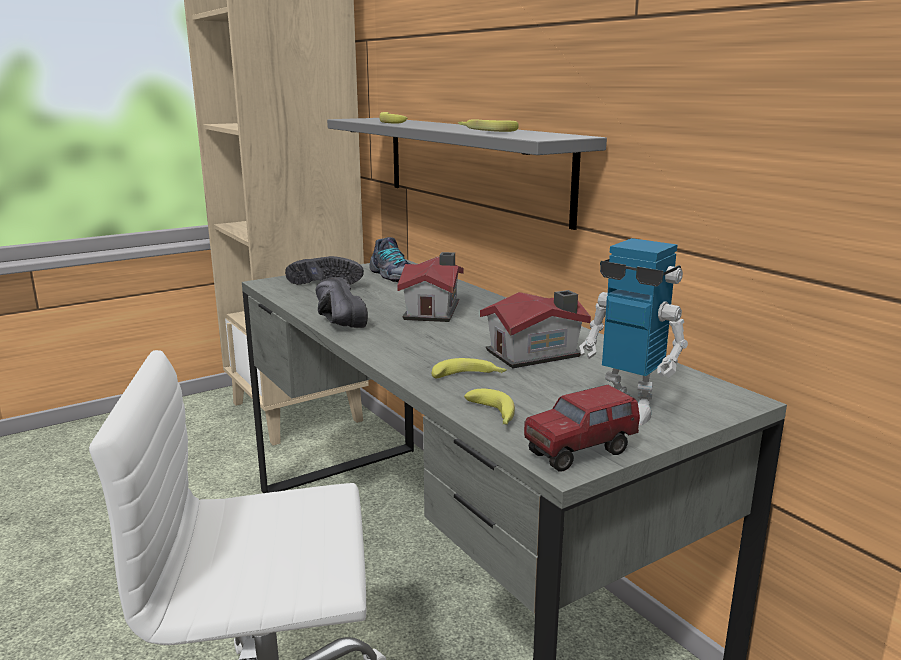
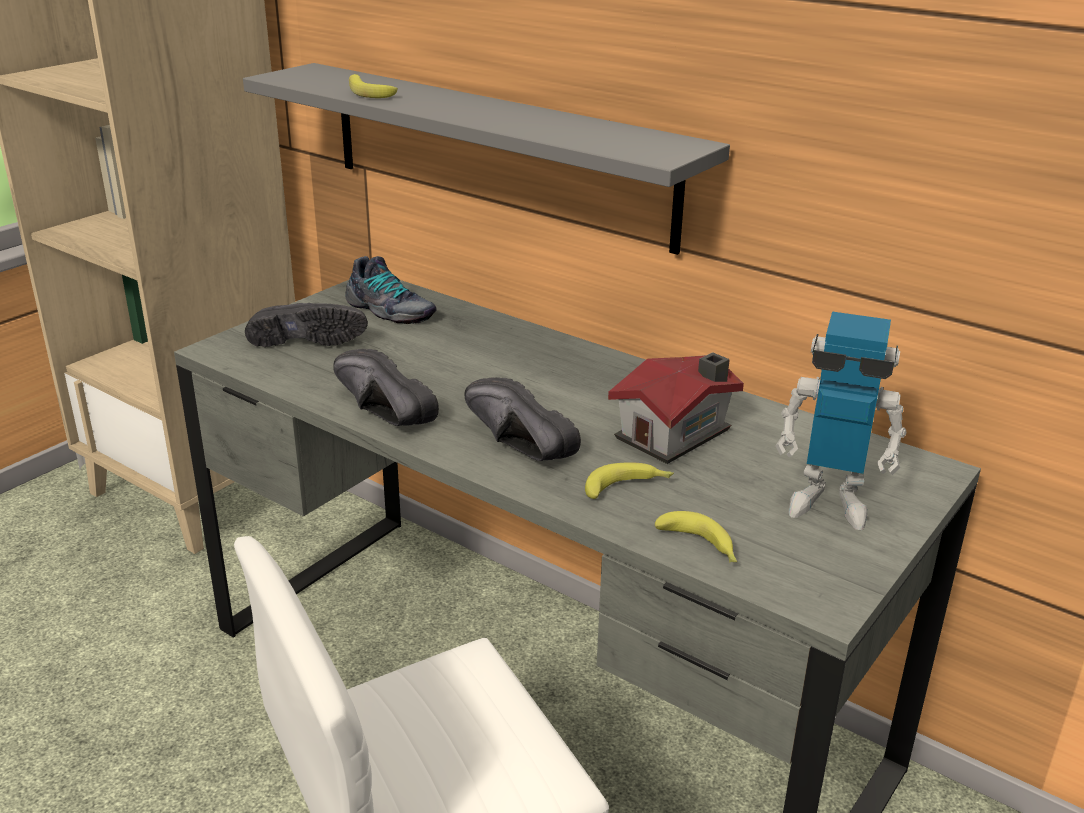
camera: 20 degrees left, 10 degrees up
toy house [397,252,463,322] -> none
banana [458,119,519,132] -> none
toy truck [524,385,640,471] -> none
none -> black shoe [464,377,581,461]

